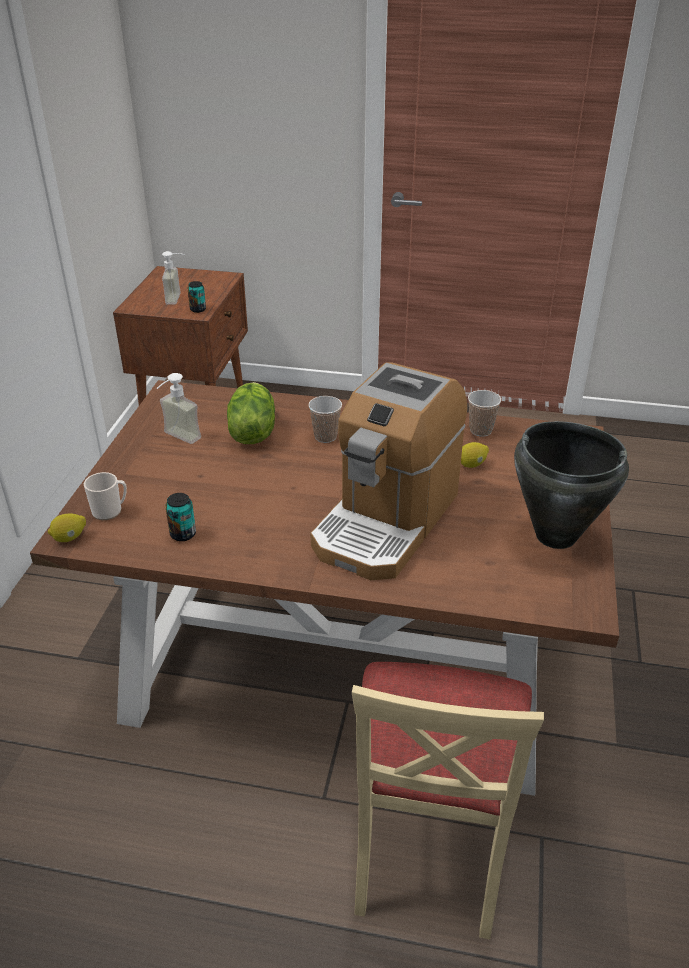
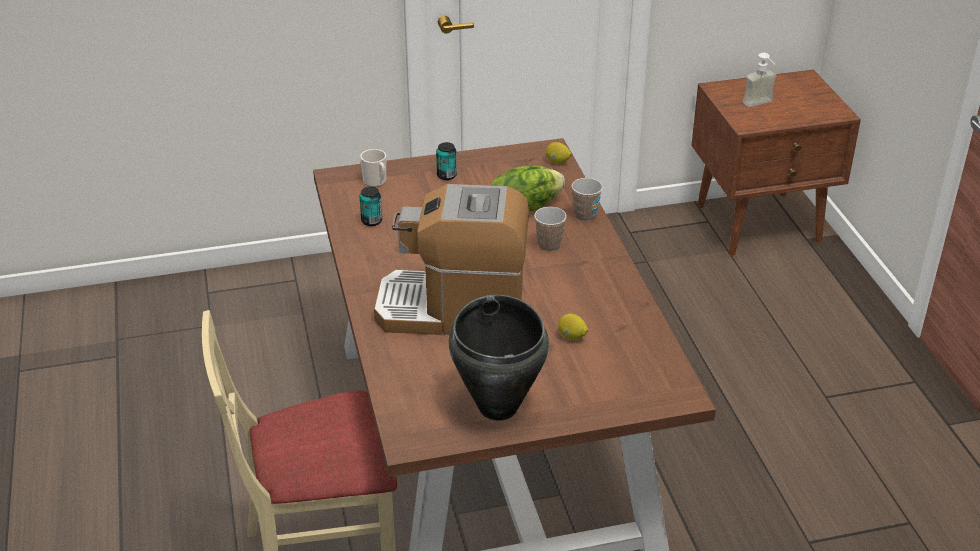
camera: 65 degrees right, 0 degrees up
lemon [48,513,86,542] -> lemon moved to [546,142,571,163]
soap dispenser [157,373,201,444] -> none
can [188,281,206,313] -> can moved to [436,142,457,180]
cup [468,390,501,437] -> cup moved to [572,178,603,222]

